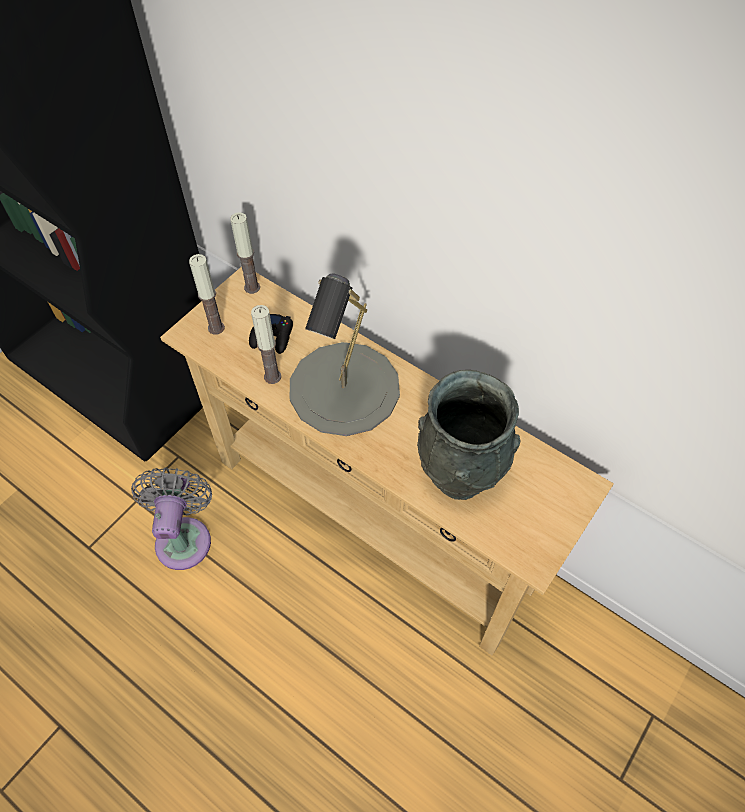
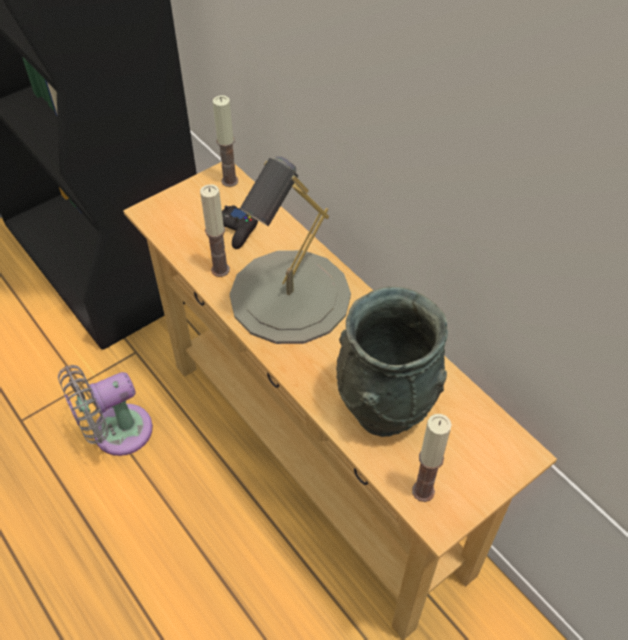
camera: 15 degrees right, 5 degrees down
grey fan [131,468,212,570] -> grey fan turned 135 degrees counterclockwise [58,365,153,456]
candle [189,254,225,335] -> candle moved to [412,414,452,502]

